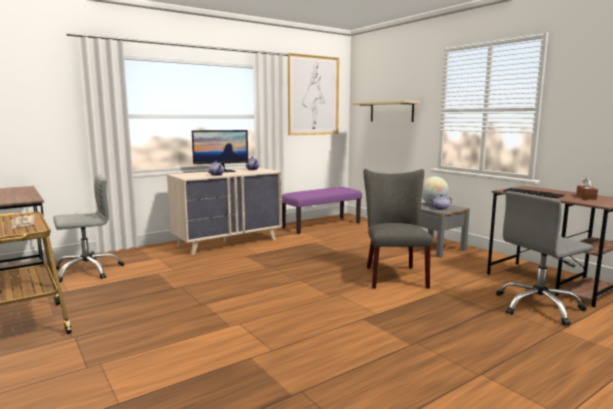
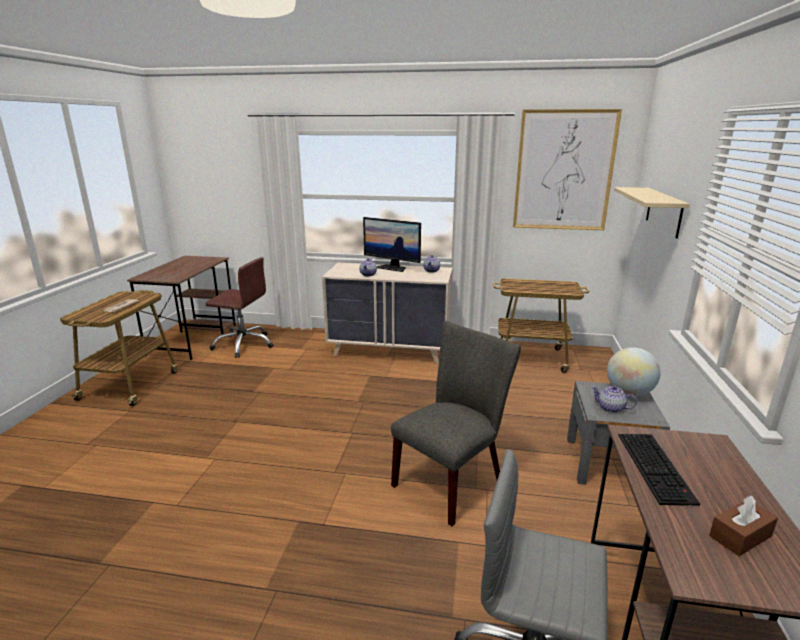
camera: 45 degrees right, 10 degrees up
grey office chair [53,175,124,283] -> brown office chair [205,257,273,358]
purple bench [282,187,362,234] -> cart [494,278,589,373]

